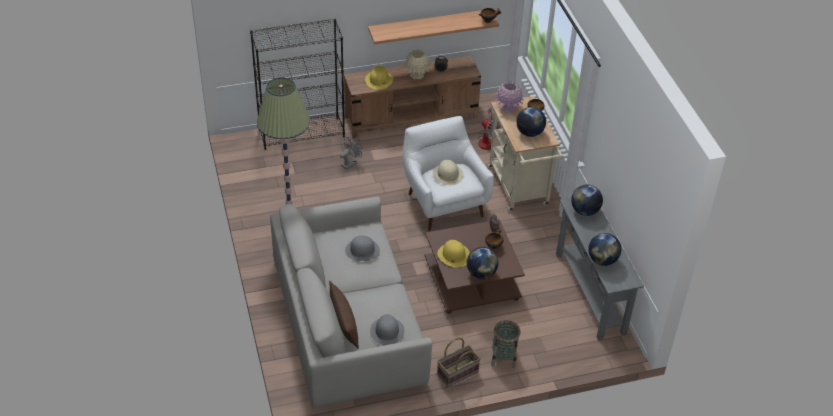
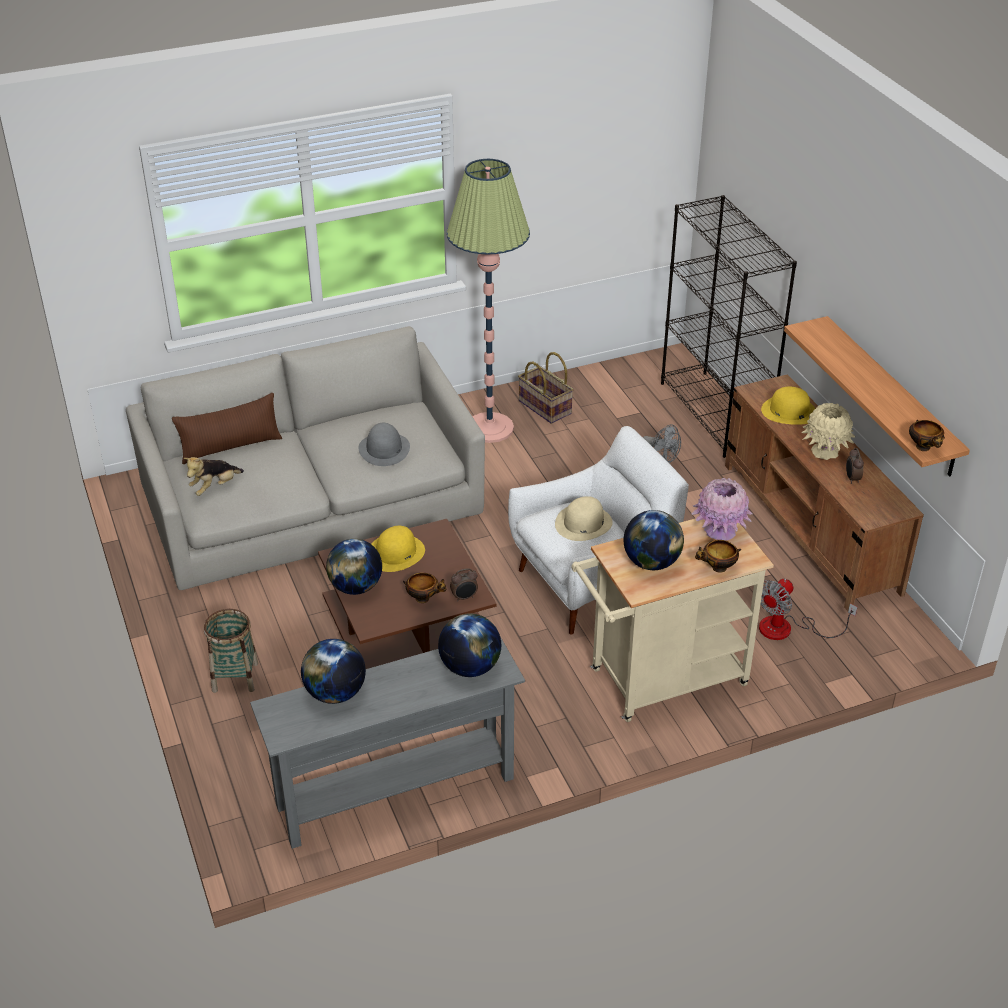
camera: 85 degrees right, 5 degrees down
grey hat [370,314,404,346] -> plush toy [184,457,244,496]
basket [437,338,481,387] -> basket moved to [518,352,574,424]

